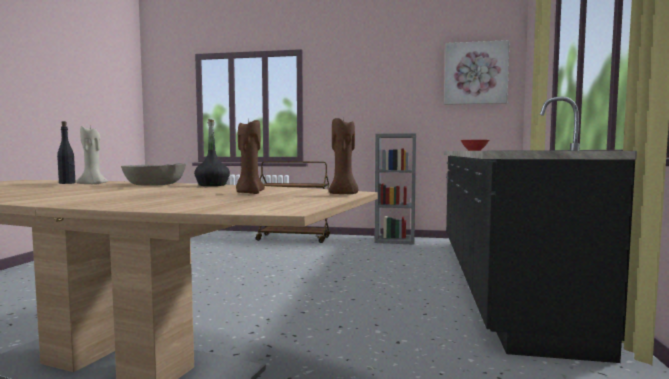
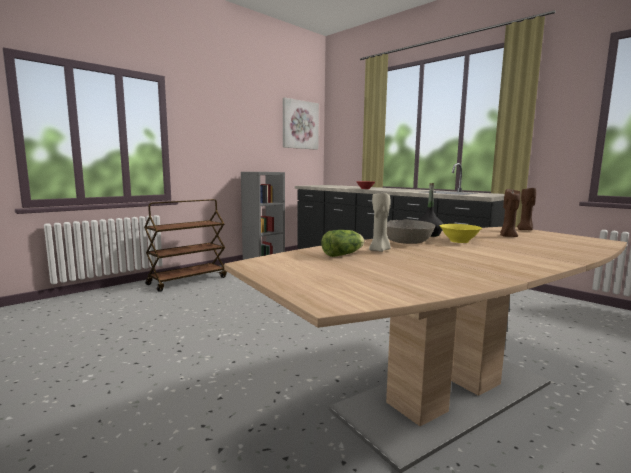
camera: 55 degrees left, 5 degrees up
black bottle [57,121,76,184] -> lettuce [321,230,364,257]
none -> yellow bowl [440,224,482,243]

